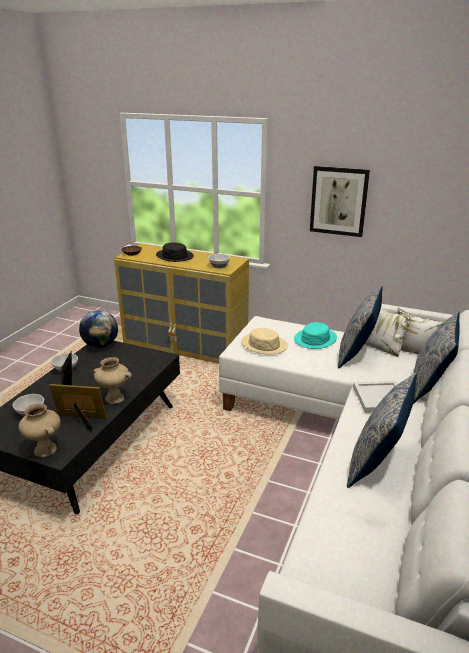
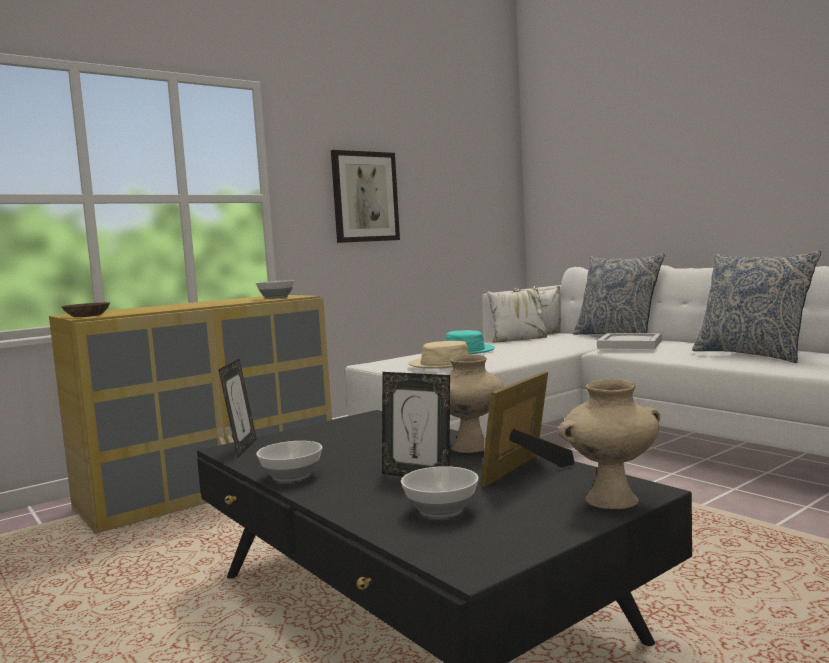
camera: 60 degrees left, 20 degrees down
globe [79,310,118,348] -> picture frame [218,359,257,458]
black hat [156,242,194,262] -> none
pillow [338,286,383,369] -> none

